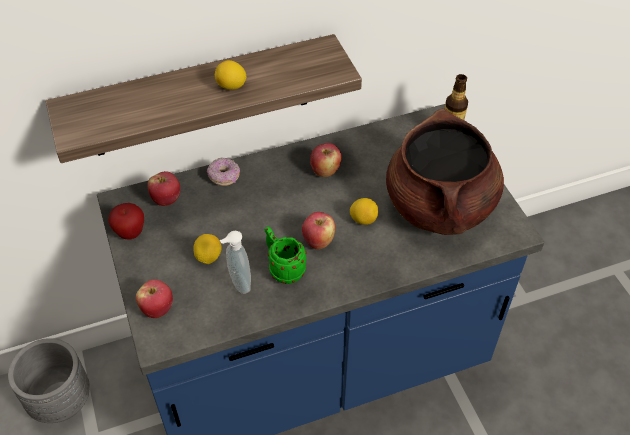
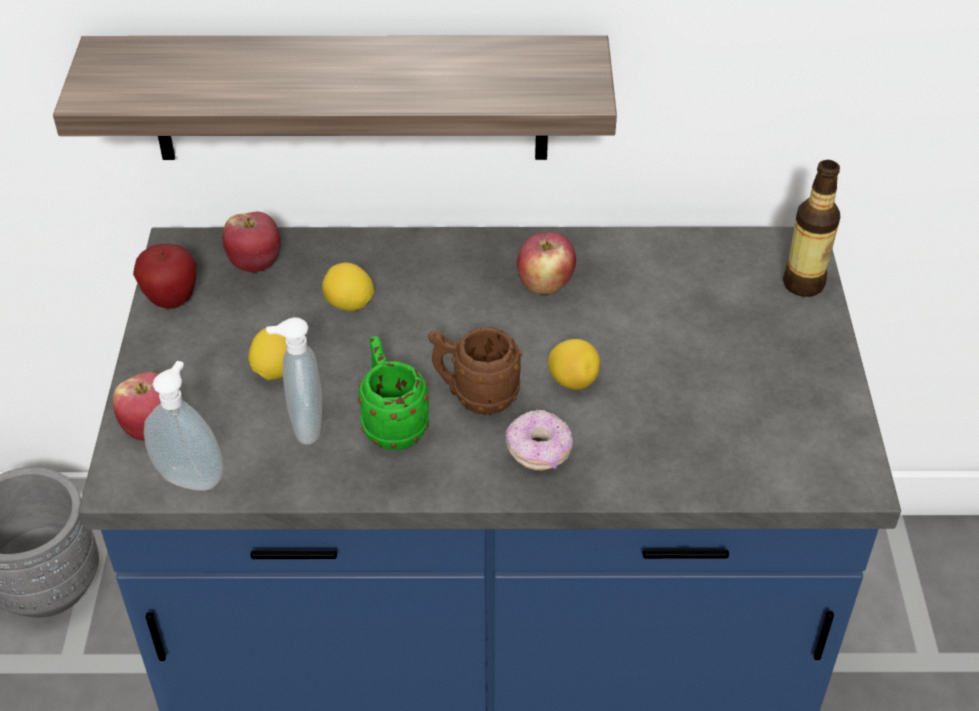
camera: 20 degrees right, 5 degrees down
donut [207,157,240,186] -> donut moved to [506,410,573,470]
lemon [215,60,246,90] -> lemon moved to [322,262,375,311]
apple [302,212,335,249] -> brown mug [428,327,522,415]
brown cooking pot [386,108,504,235] -> none
none -> soap dispenser [144,361,224,491]

